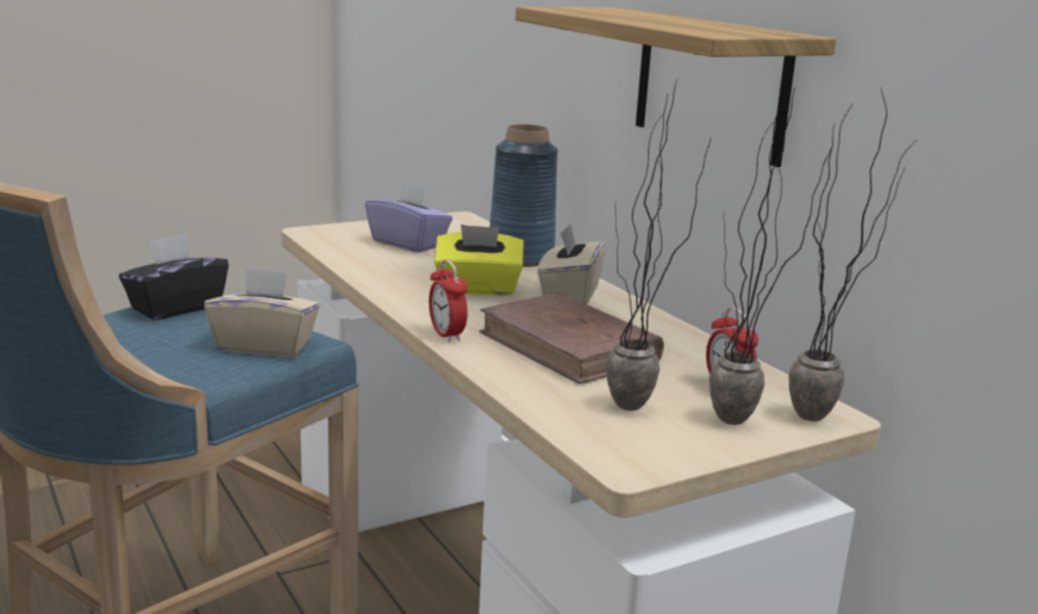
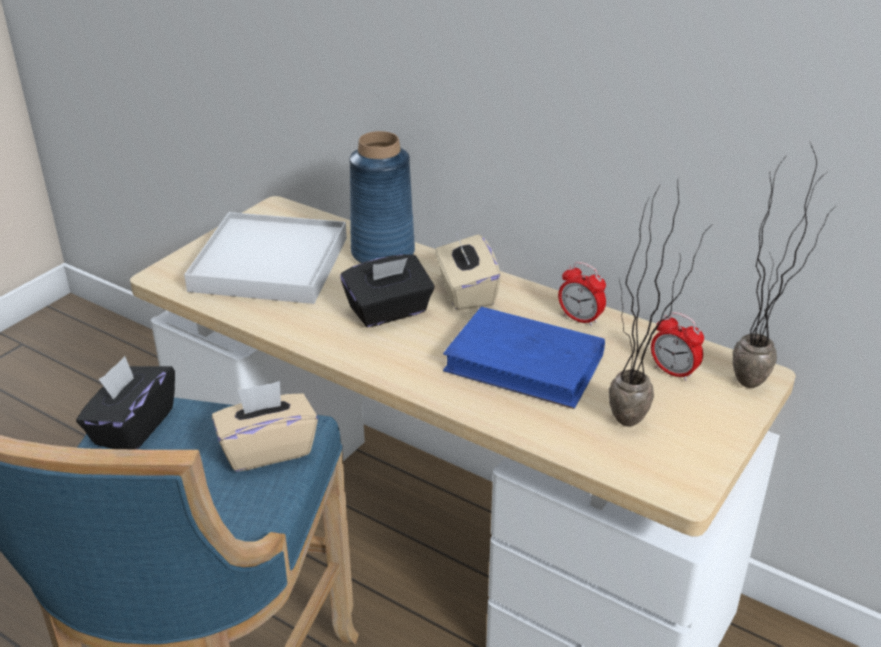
camera: 25 degrees left, 15 degrees up
purple tissue box [365,181,453,253] -> white tray [184,212,347,304]
alarm clock [429,260,467,342] -> alarm clock moved to [558,262,606,326]
yellow tissue box [434,224,524,296] -> black tissue box [340,254,434,327]
brown book [479,293,664,384] -> blue book [443,307,605,409]
shelf [515,6,836,167] -> none
potted plant [709,89,831,425] -> none

